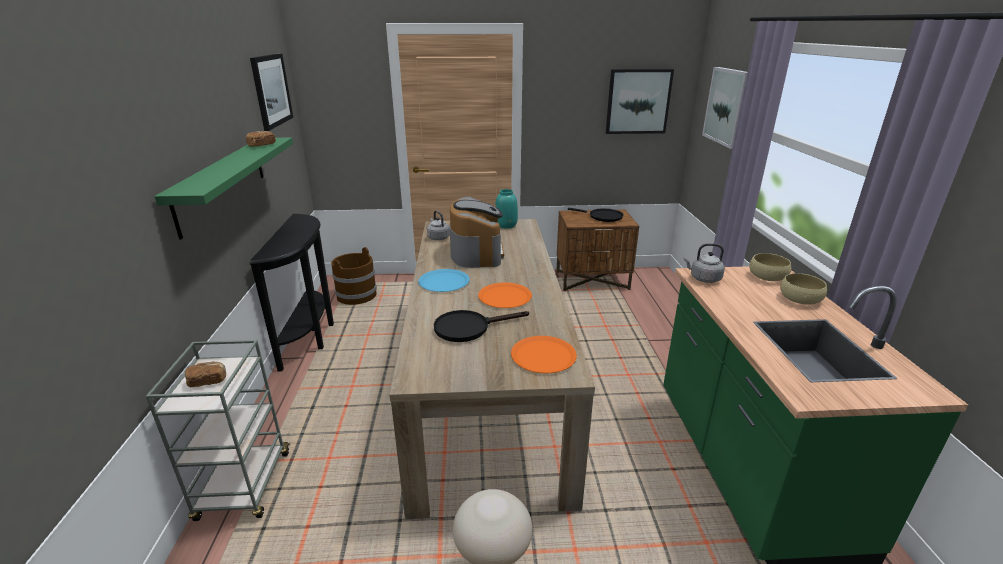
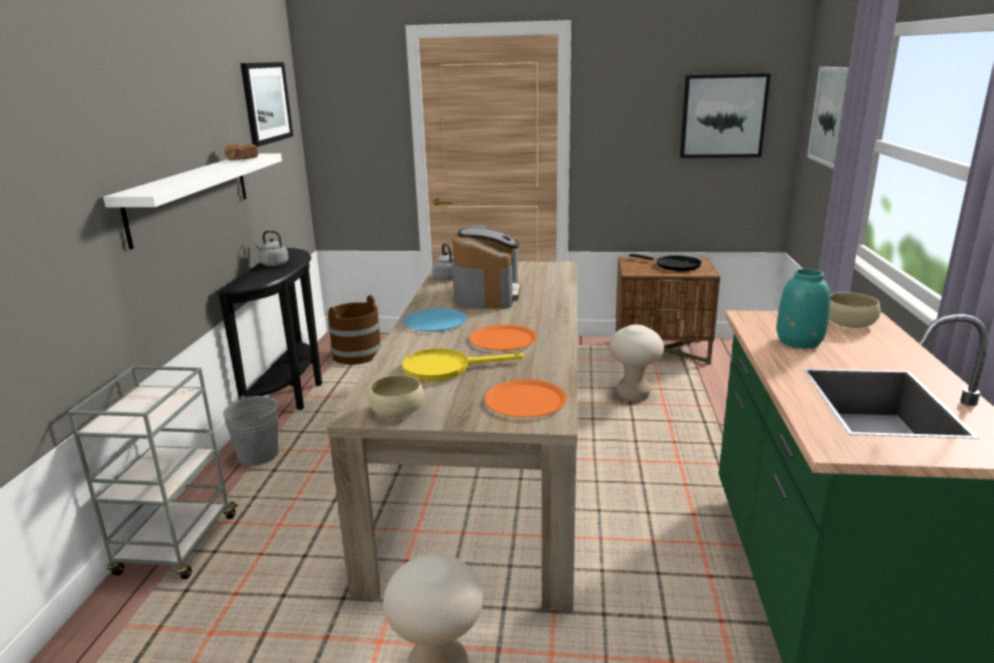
camera: 10 degrees right, 5 degrees down
green shelf [154,138,293,240] -> white shelf [103,153,282,250]
bread [185,361,226,387] -> none
black frying pan [434,310,529,342] -> yellow frying pan [402,348,524,381]
turquoise vase [495,189,518,229] -> turquoise vase moved to [777,269,830,349]
grey kettle [684,243,725,283] -> grey kettle moved to [255,230,289,266]
beige bowl [780,273,827,305] -> beige bowl moved to [368,375,424,417]
none -> grey bucket [223,395,279,466]
none -> beige stool [609,324,664,402]

